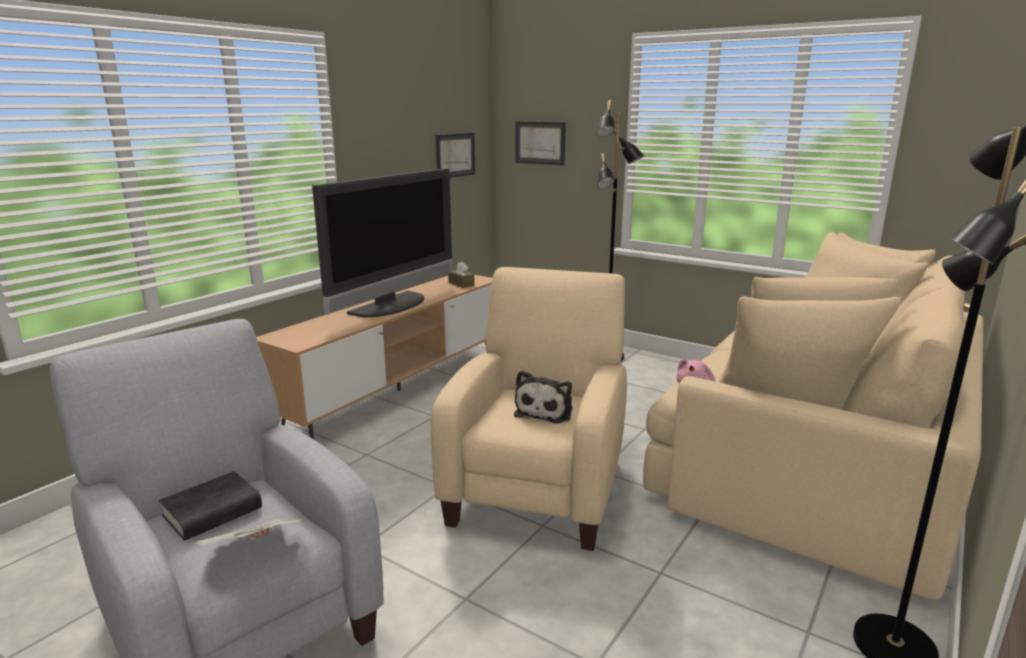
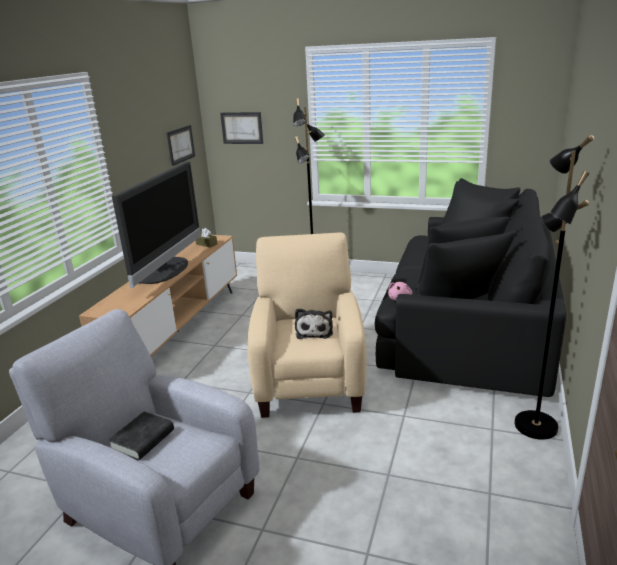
camera: 15 degrees left, 5 degrees up
newspaper [194,518,308,545] -> none
beige sofa [643,232,984,600] -> black sofa [375,178,566,397]

